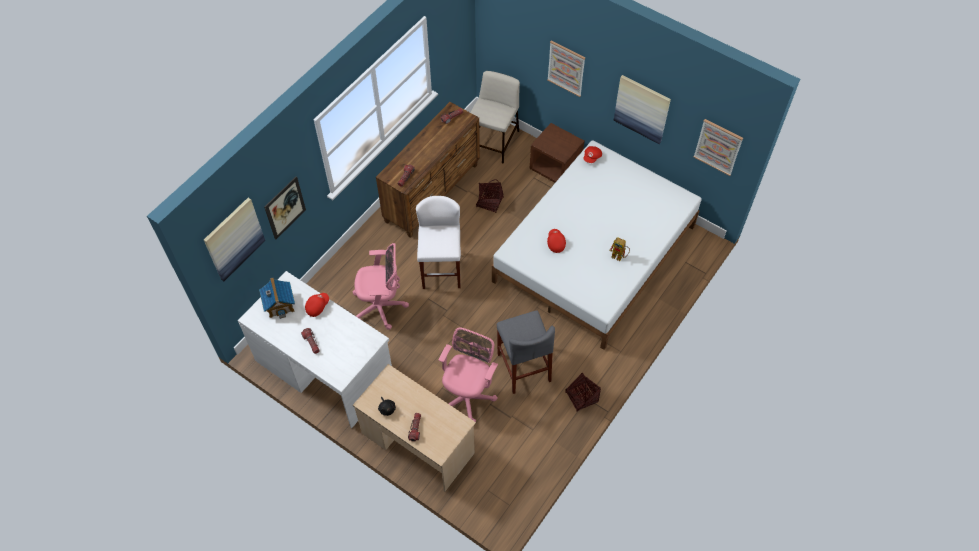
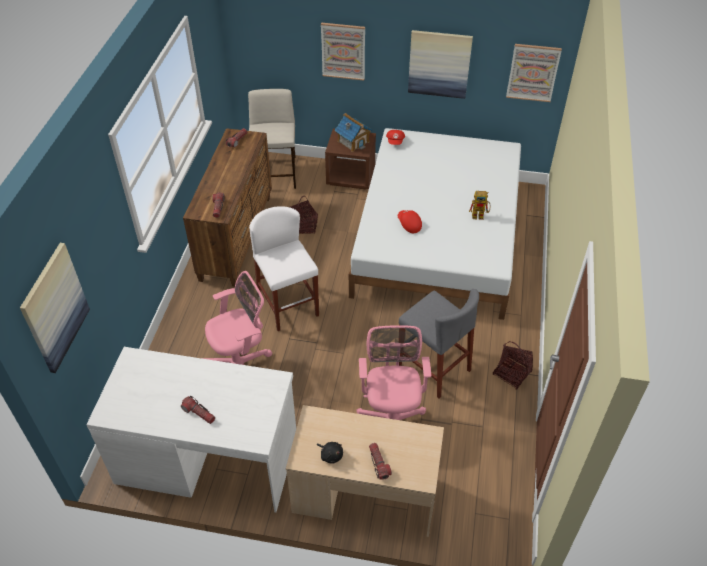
camera: 25 degrees left, 10 degrees down
toy house [259,278,295,319] -> toy house moved to [334,113,372,152]
picture [264,176,306,240] -> none
red cap [305,293,329,317] -> none

